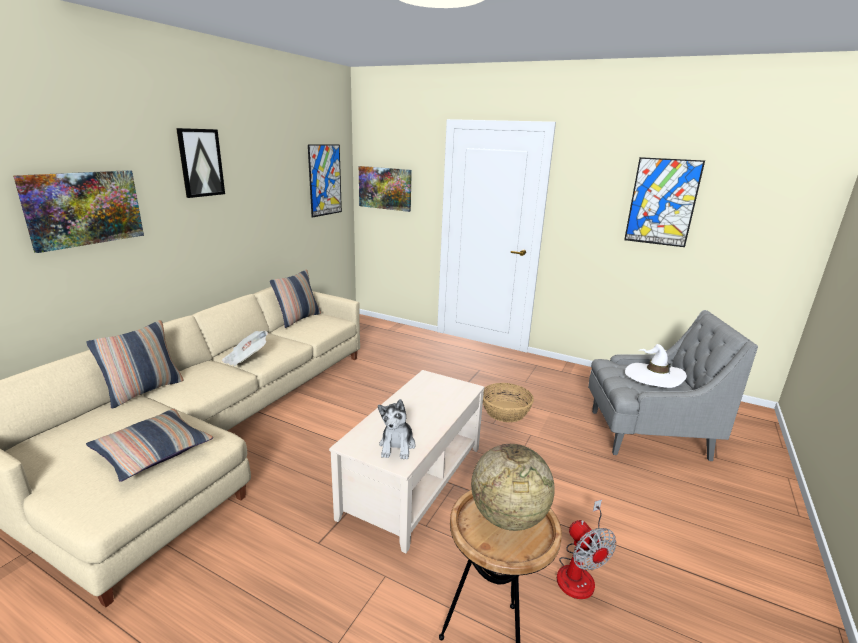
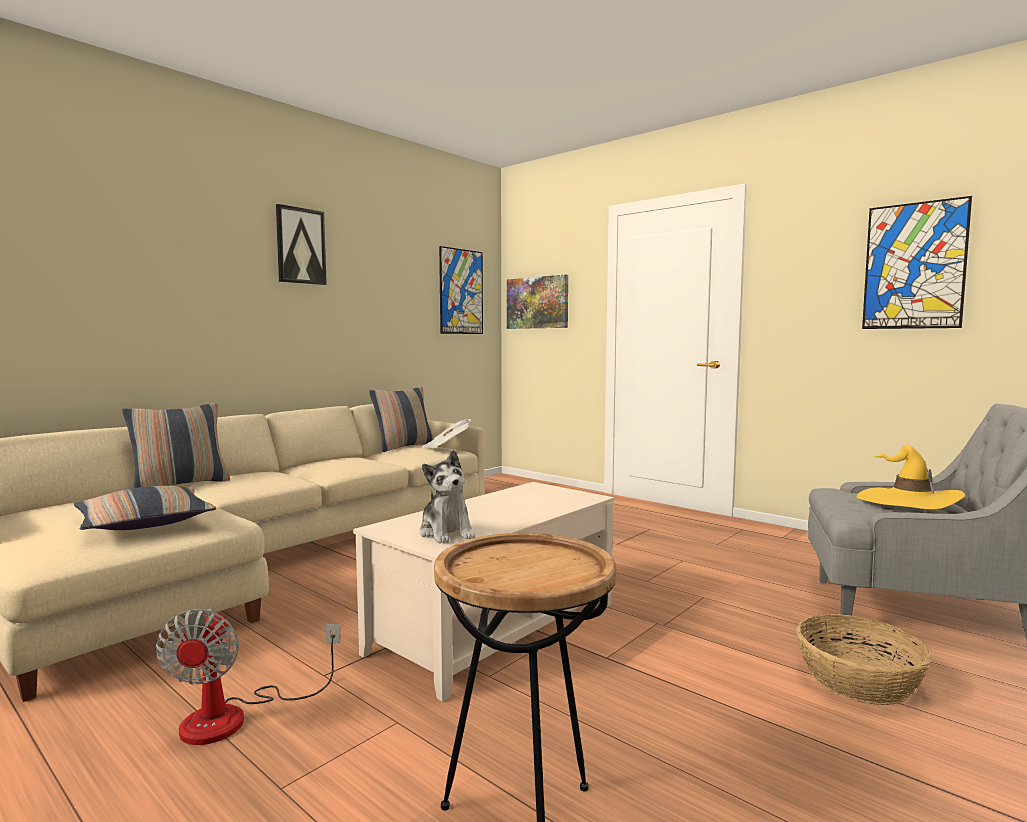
camera: 15 degrees right, 15 degrees down
picture [13,170,144,253] -> none
newspaper [222,331,268,366] -> newspaper moved to [421,419,471,449]
plush toy [378,399,416,460] -> plush toy turned 45 degrees counterclockwise [419,450,475,544]
globe [471,444,555,531] -> none
basket [483,383,534,422] -> basket moved to [796,614,932,705]
fan [557,499,616,599] -> fan moved to [156,609,341,745]
white hat [625,344,687,388] -> yellow hat [857,445,965,510]

